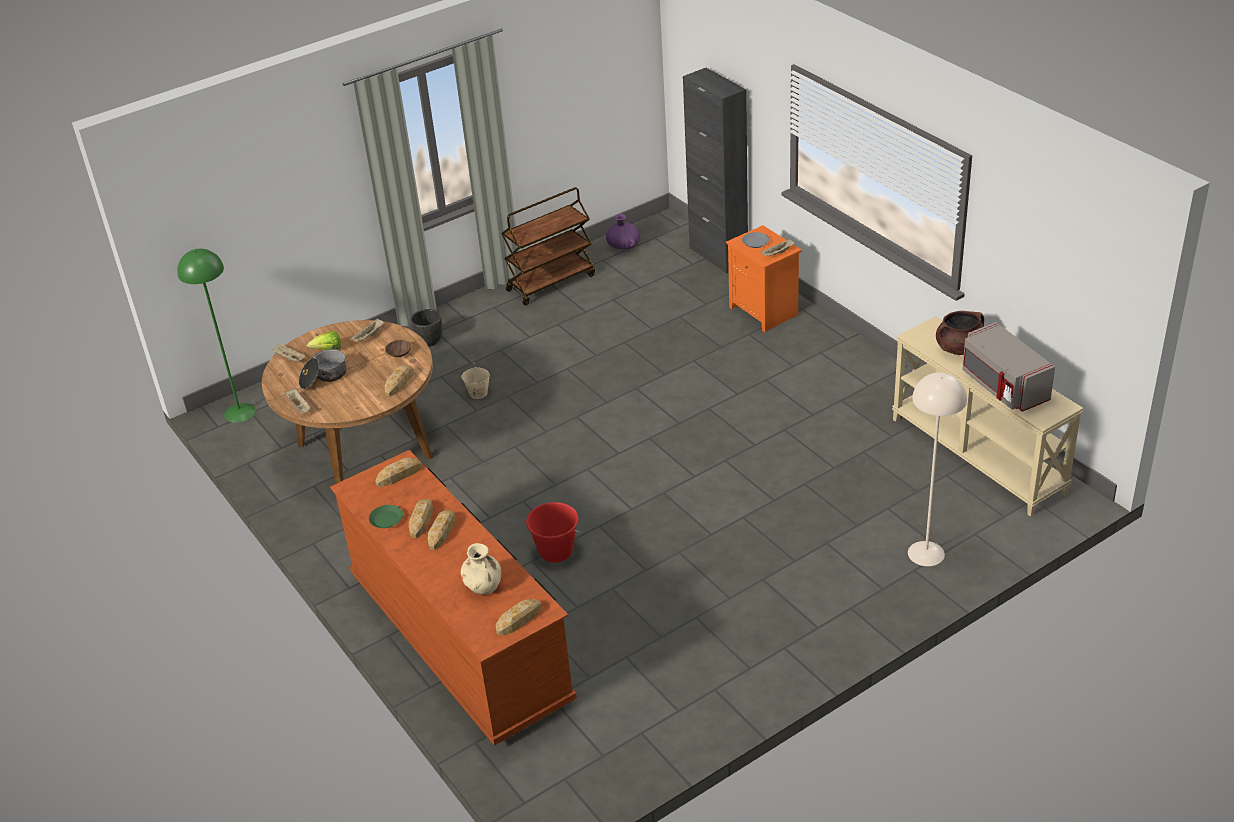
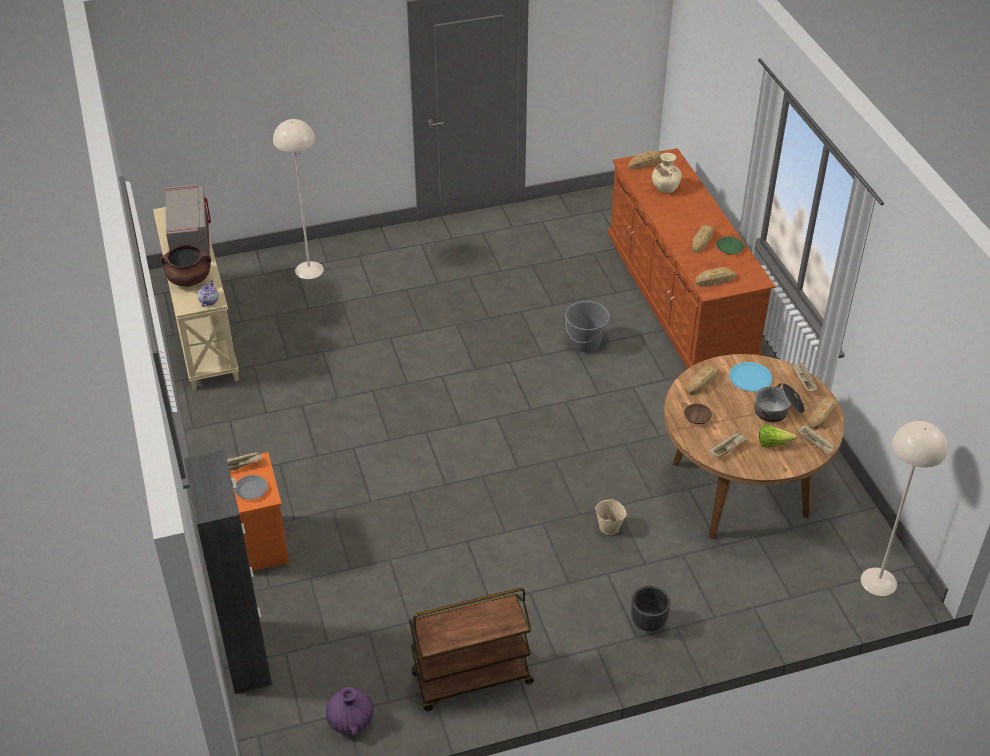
camera: 165 degrees left, 5 degrees up
green floor lamp [177,249,256,423] -> beige floor lamp [861,421,947,596]
bread [428,510,456,550] -> bread moved to [809,397,836,430]
red bucket [526,502,580,563] -> grey bucket [565,301,610,352]
none -> teapot [198,280,219,307]
none -> blue plate [729,362,772,392]

